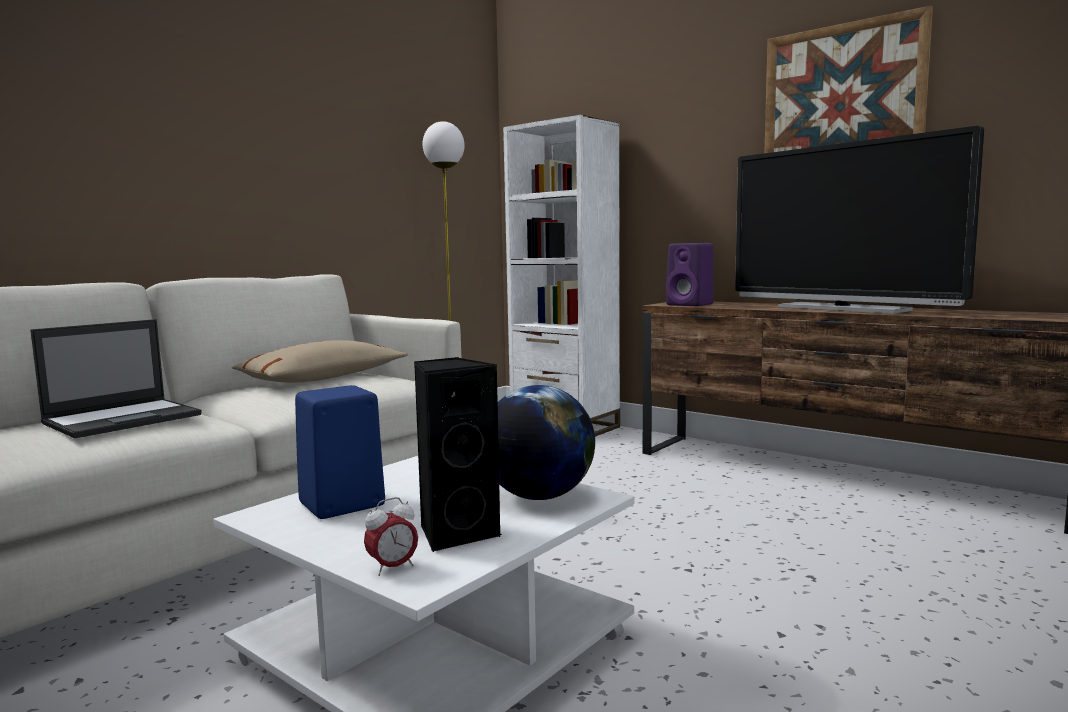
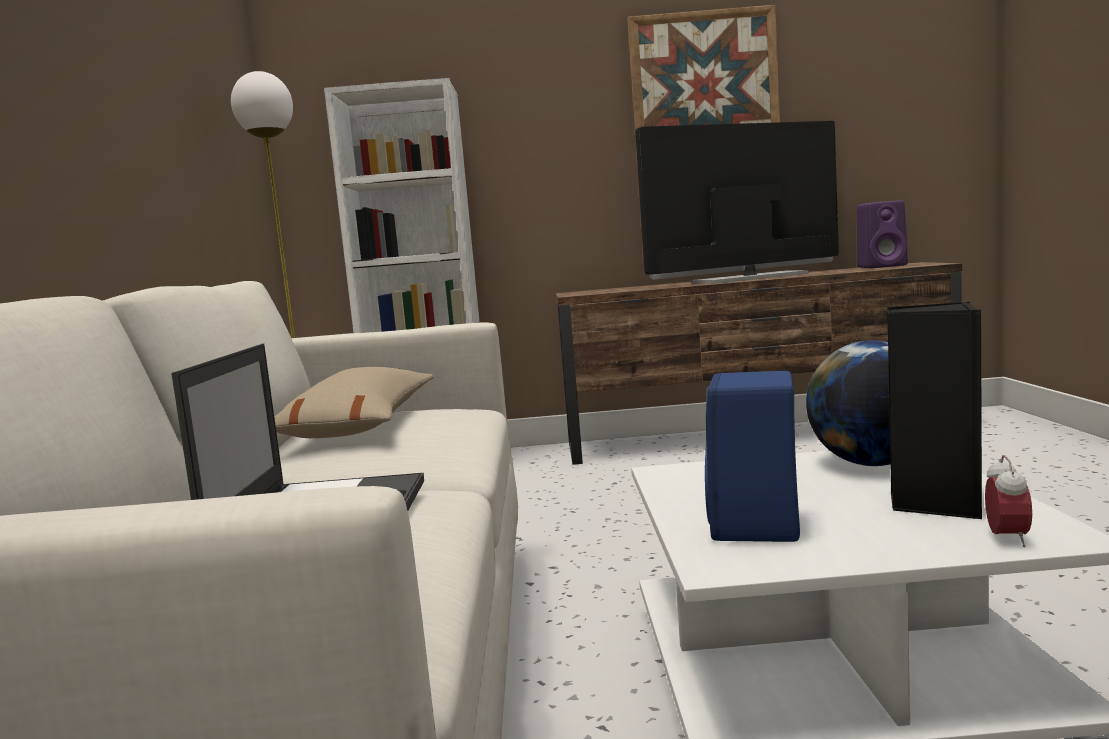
camera: 40 degrees left, 0 degrees up
purple speaker [666,243,714,306] -> purple speaker moved to [857,200,908,268]
television [735,126,984,314] -> television turned 150 degrees clockwise [635,121,839,284]

